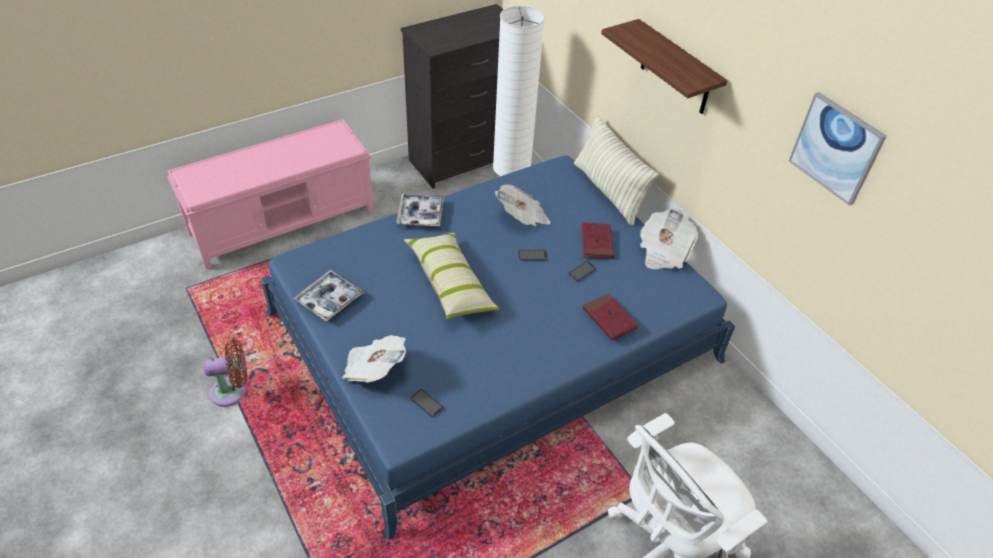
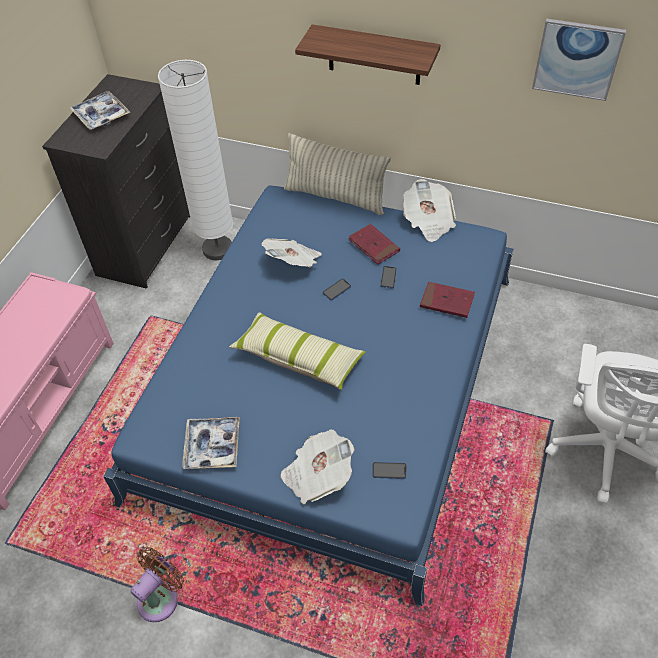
camera: 35 degrees left, 5 degrees up
tray [396,194,444,227] -> tray moved to [70,91,130,130]

